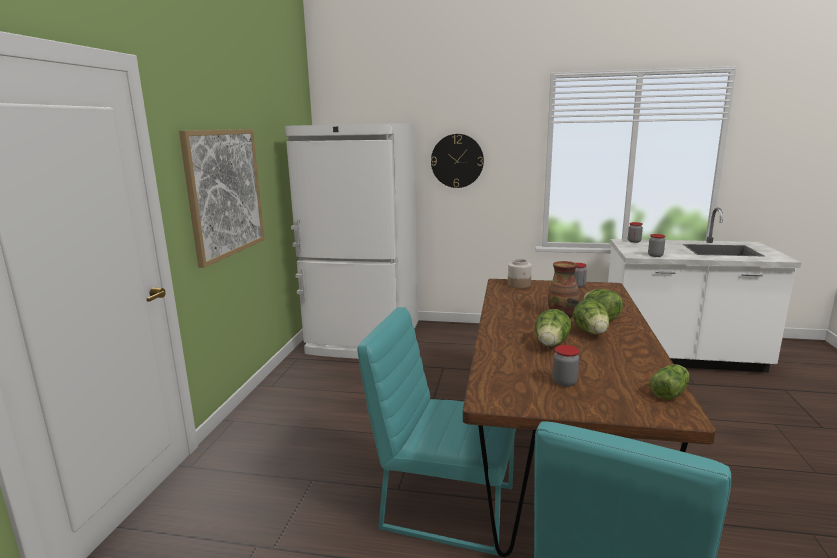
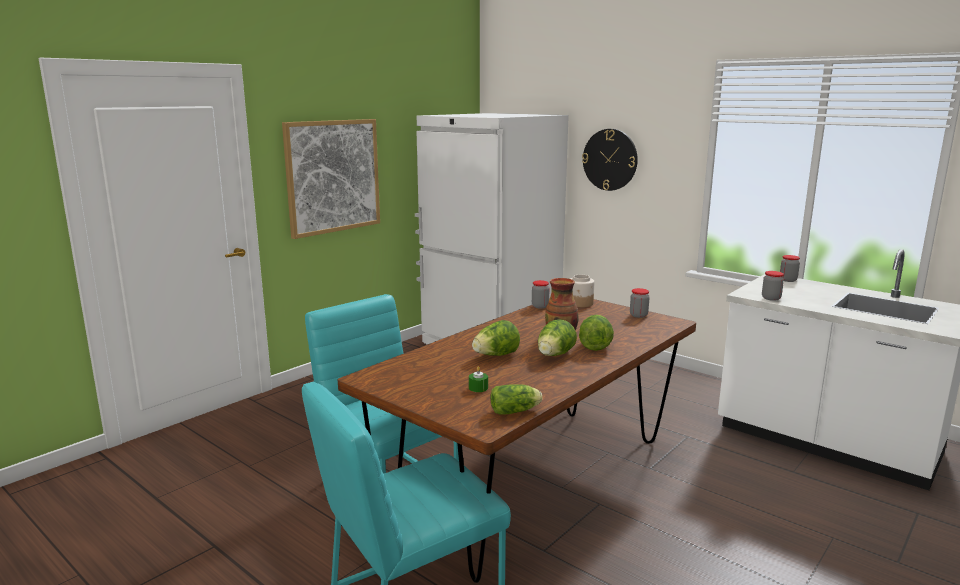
camera: 30 degrees right, 0 degrees up
jar [552,345,580,387] -> jar moved to [532,280,550,308]
none -> green candle [469,366,488,392]

